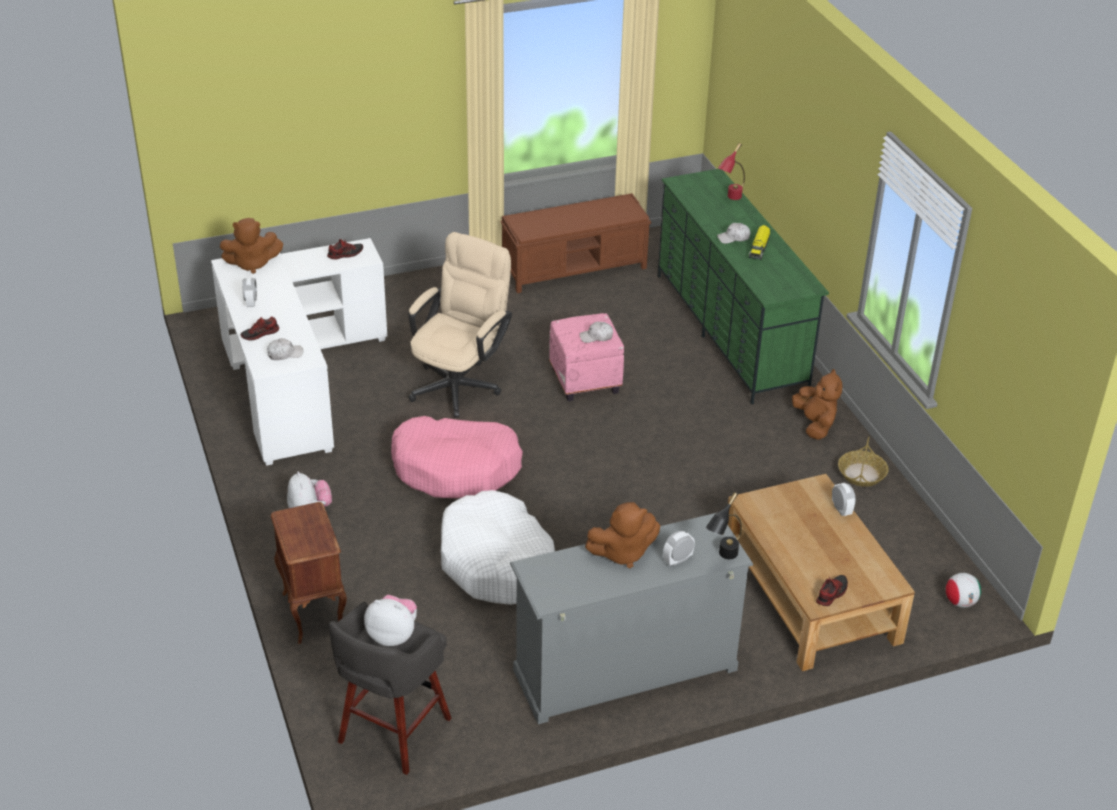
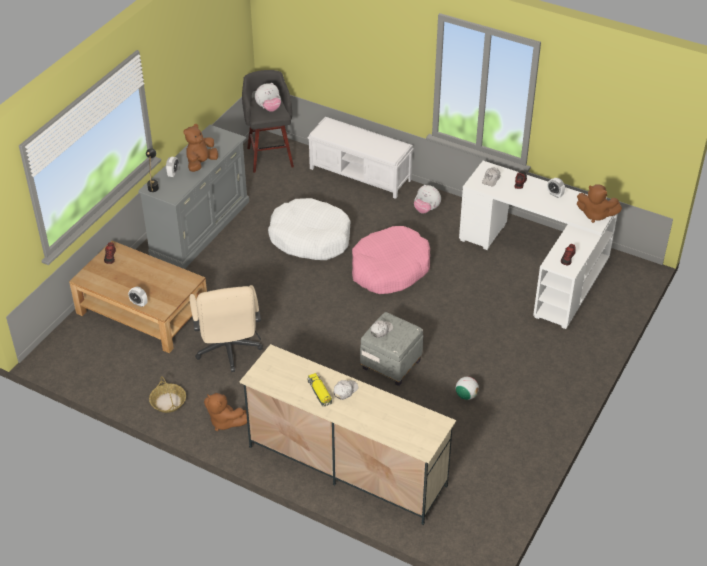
camera: 140 degrees right, 5 degrees up
brown plush toy [220,218,283,274] -> brown plush toy turned 105 degrees counterclockwise [577,184,622,223]
brown nightstand [271,502,347,644] -> white bench [308,117,414,199]
beige office chair [408,232,512,418] -> beige office chair moved to [189,285,263,372]
brown bench [500,193,651,293] -> none
pink ottoman [549,313,624,401] -> grey ottoman [360,312,423,386]
green dresser [657,169,829,404] -> beige dresser [240,344,456,525]
red table lamp [718,143,745,200] -> none
football [946,573,981,608] -> football moved to [456,377,479,400]

